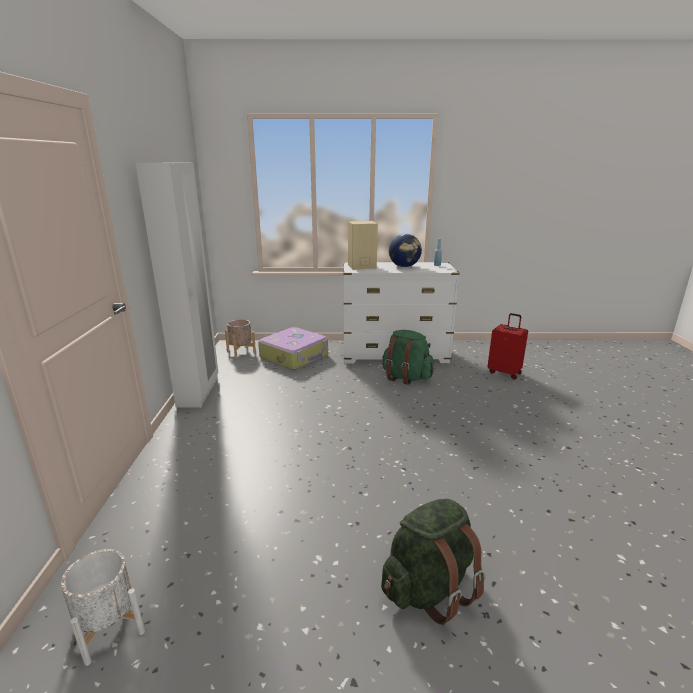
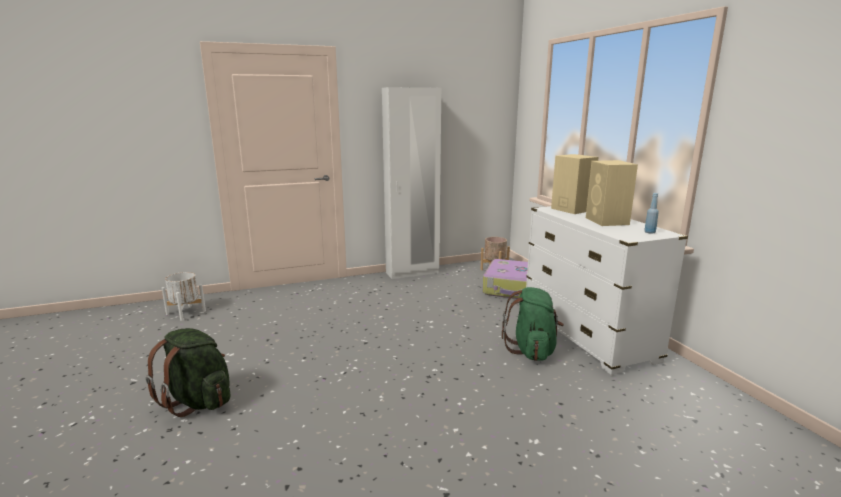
camera: 70 degrees right, 5 degrees down
globe [389,234,422,267] -> beige speaker [586,160,638,226]
red suitcase [488,313,528,380] -> none

